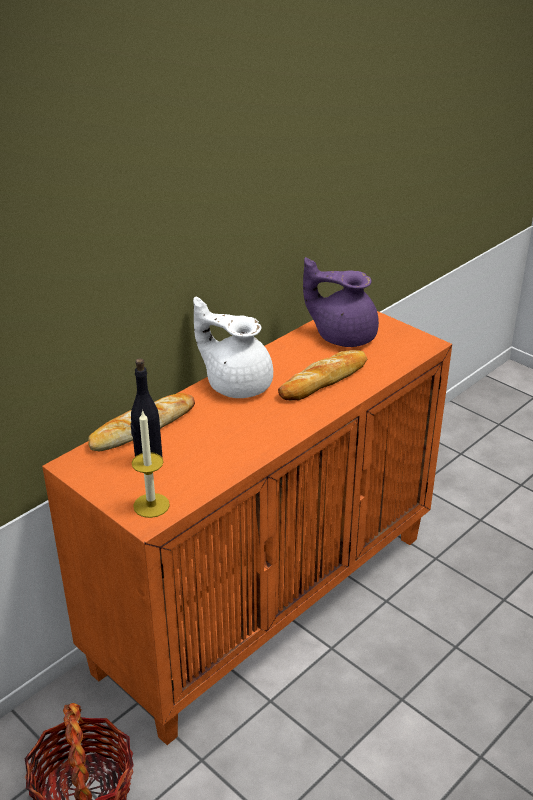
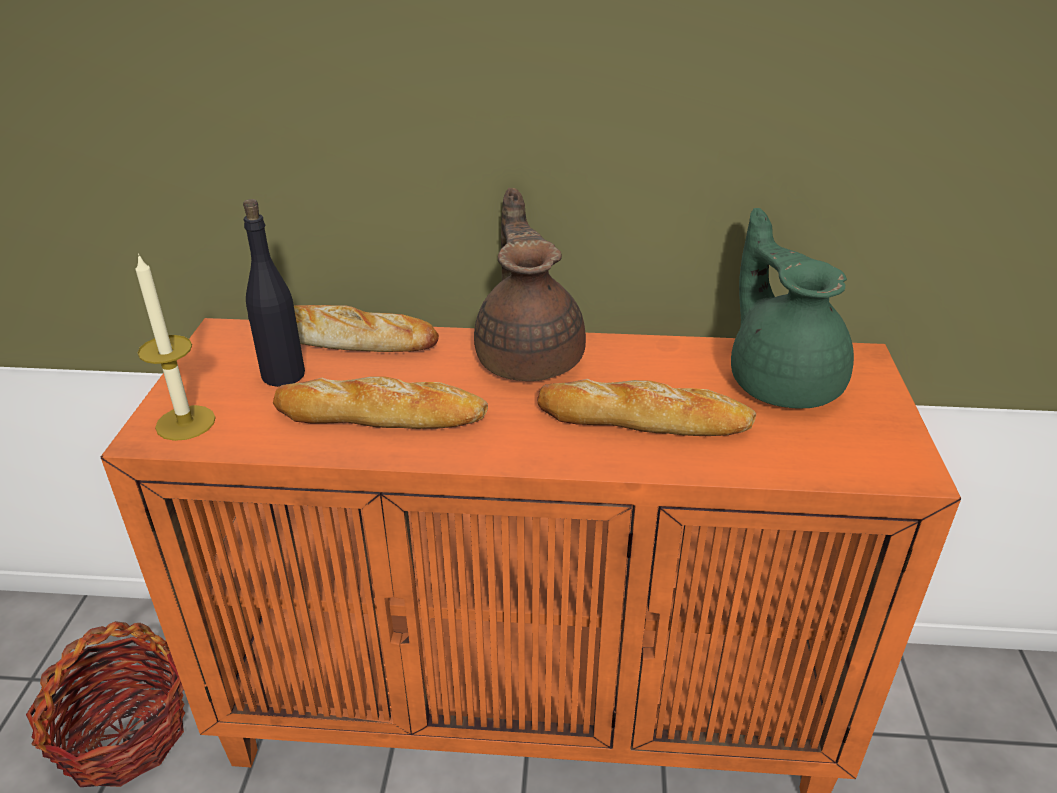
camera: 50 degrees right, 0 degrees up
white teapot [193,297,273,398] -> brown teapot [474,188,586,381]
purple teapot [303,257,379,347] -> green teapot [731,208,854,409]
none -> bread [273,376,488,429]

